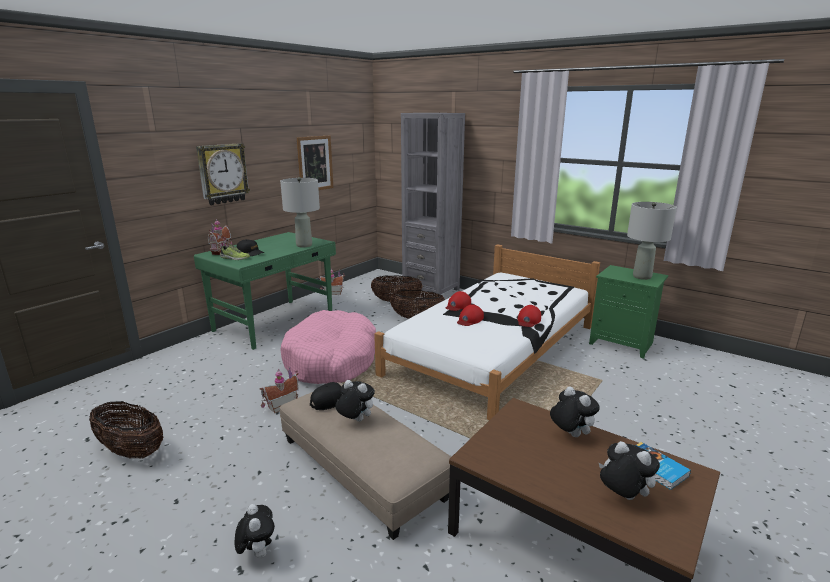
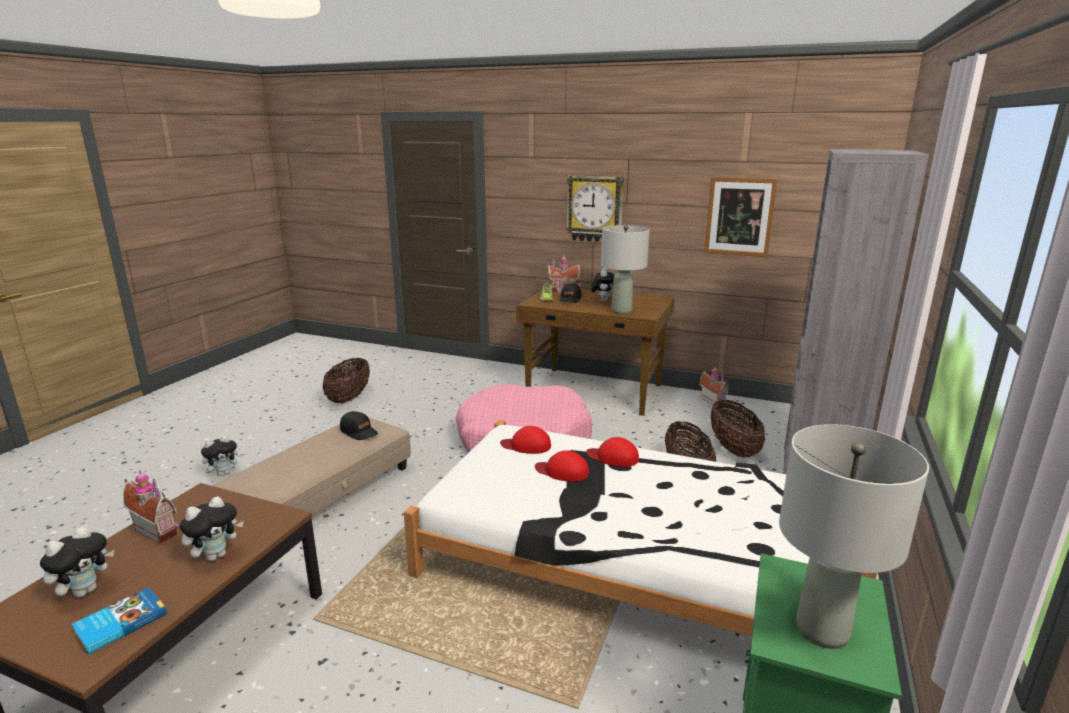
camera: 75 degrees right, 0 degrees up
green desk [194,232,336,350] -> brown desk [516,289,674,416]
toy house [260,366,299,413] -> toy house moved to [123,470,180,544]
plush toy [335,380,375,422] -> plush toy moved to [591,268,614,302]
red cap [518,305,541,327] -> red cap moved to [500,426,551,454]

